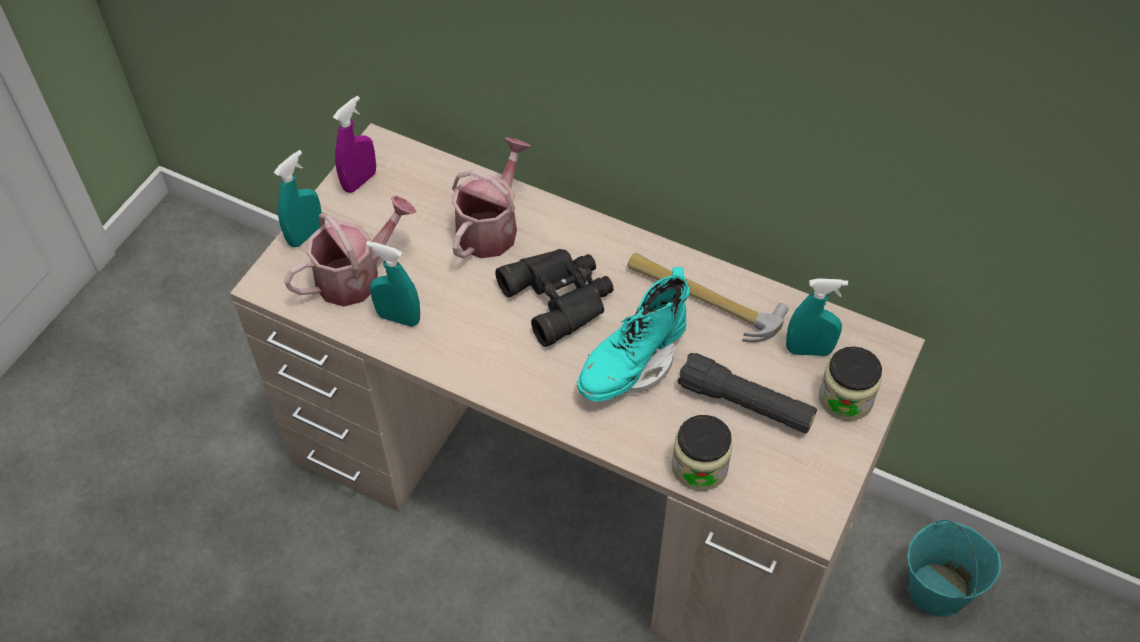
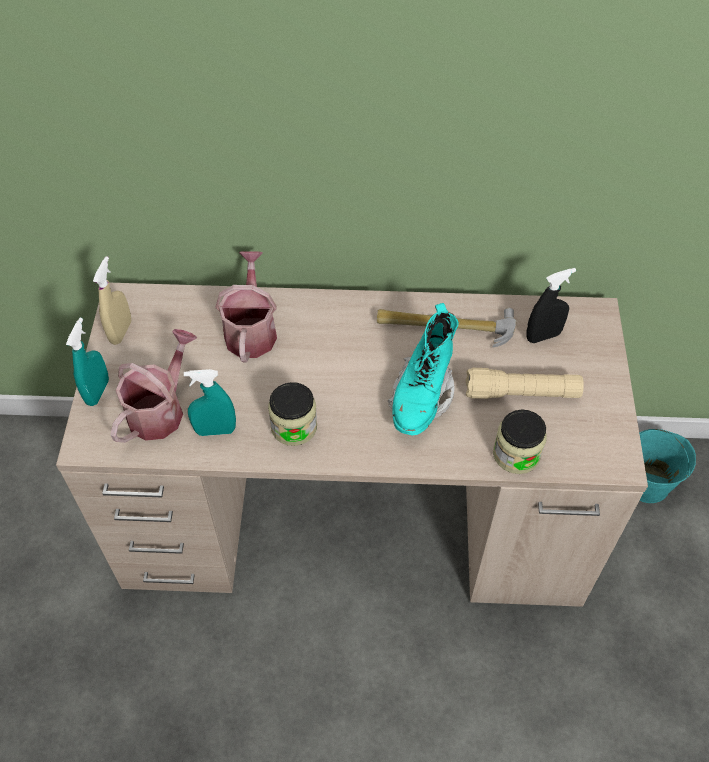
camera: 25 degrees left, 0 degrees up
purple spray bottle [333,96,376,193] -> beige spray bottle [93,257,131,345]
black binoculars [495,249,614,347] -> none
black flashlight [677,353,817,433] -> beige flashlight [466,368,584,399]
turquoise spray bottle [786,278,848,356] -> black spray bottle [526,268,576,343]
jar [819,347,882,421] -> jar moved to [268,382,317,446]

